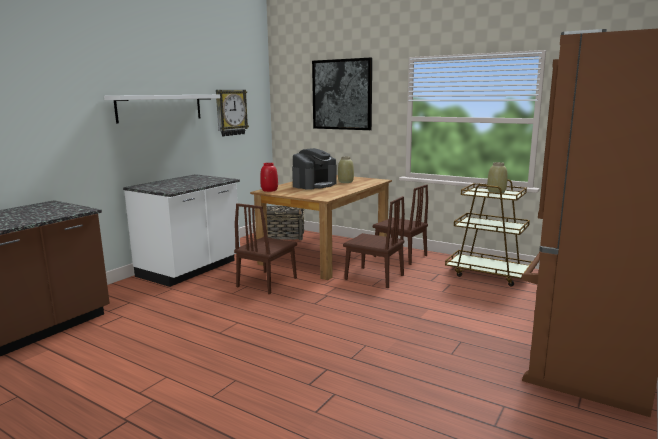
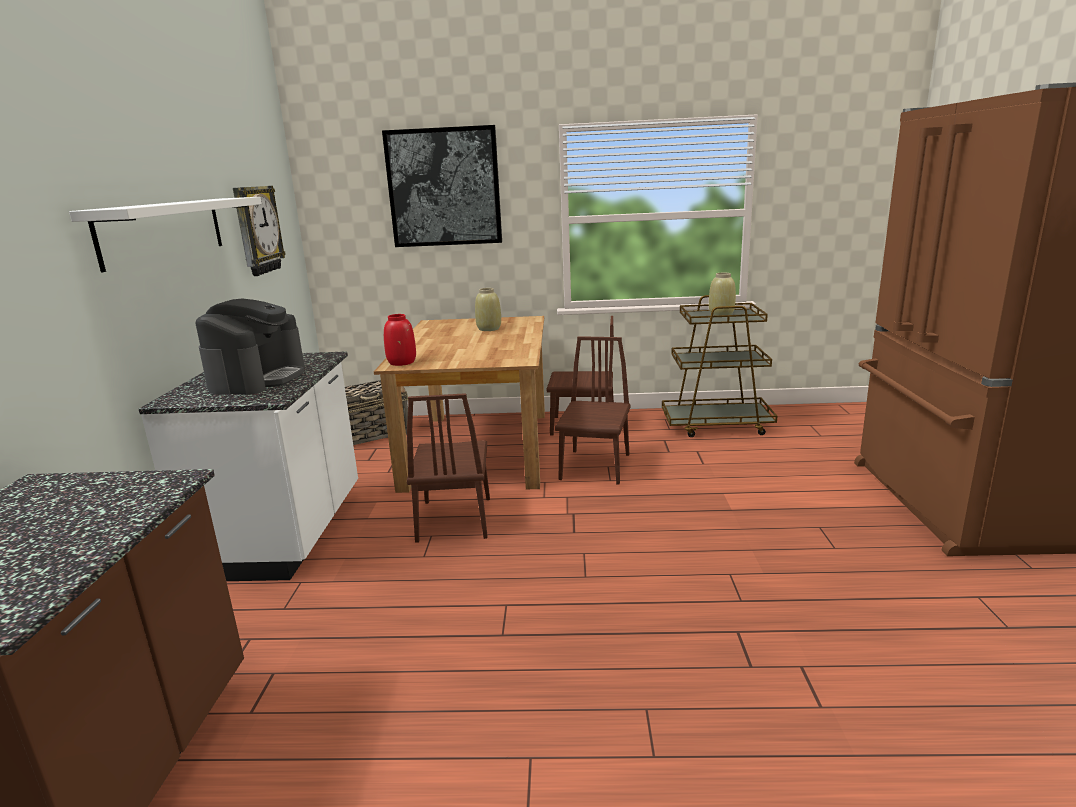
camera: 30 degrees left, 5 degrees up
coffee machine [292,148,337,190] -> coffee machine moved to [196,298,305,395]
brown chair [343,196,405,288] -> brown chair turned 75 degrees counterclockwise [555,336,630,485]

